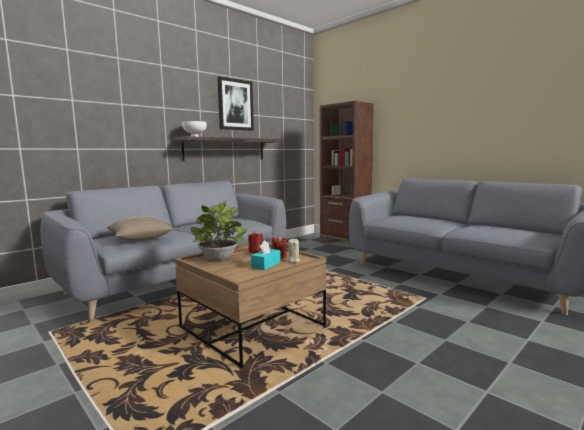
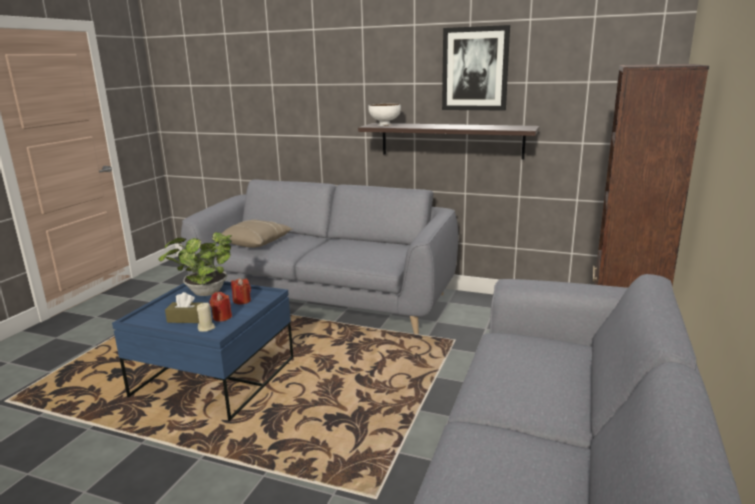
camera: 65 degrees right, 10 degrees up
brown coffee table [175,243,326,368] -> blue coffee table [112,281,294,421]
turquoise tissue box [251,240,281,270] -> brown tissue box [165,292,204,323]

